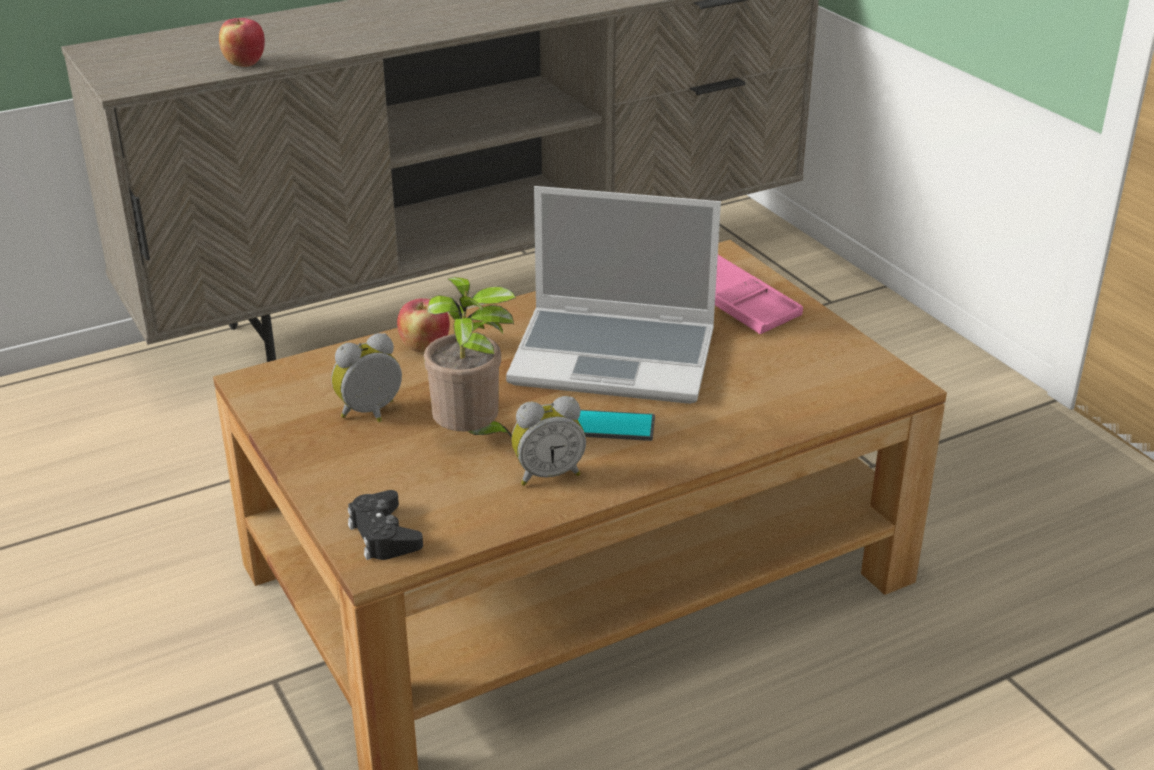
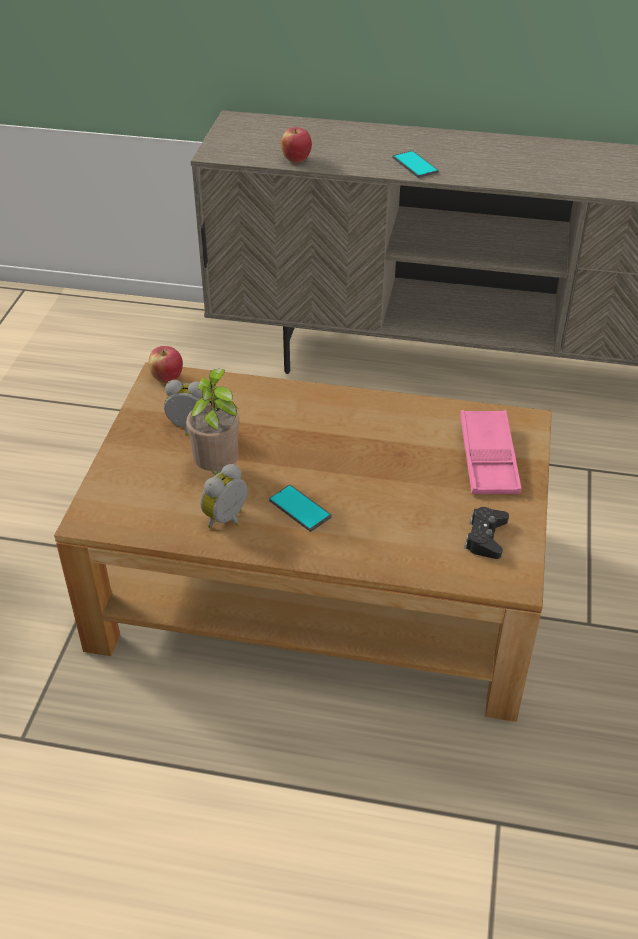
camera: 40 degrees right, 10 degrees up
black game controller [348,490,423,560] -> black game controller moved to [464,507,509,559]
apple [397,298,450,352] -> apple moved to [149,346,183,383]
laptop [506,186,721,404] -> none
alarm clock [511,396,586,486] -> alarm clock turned 105 degrees clockwise [200,464,247,528]
none -> phone [393,151,438,178]

